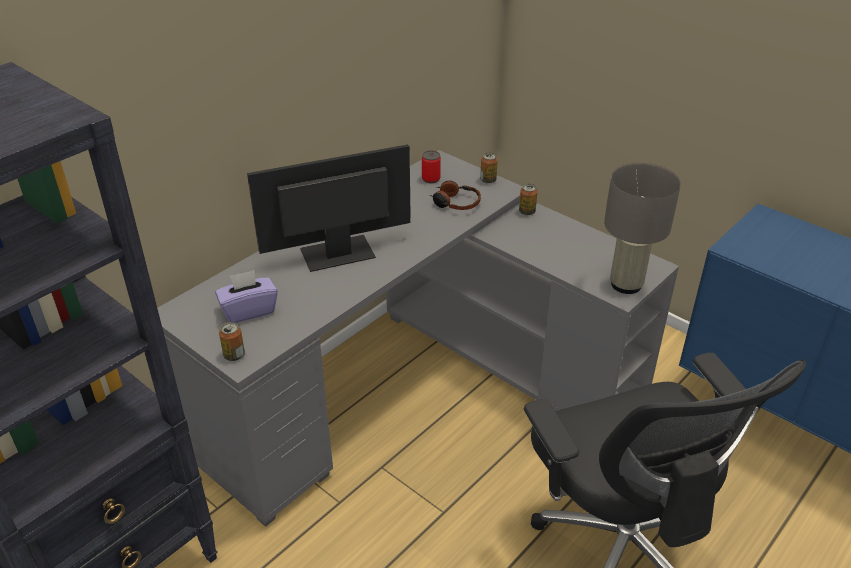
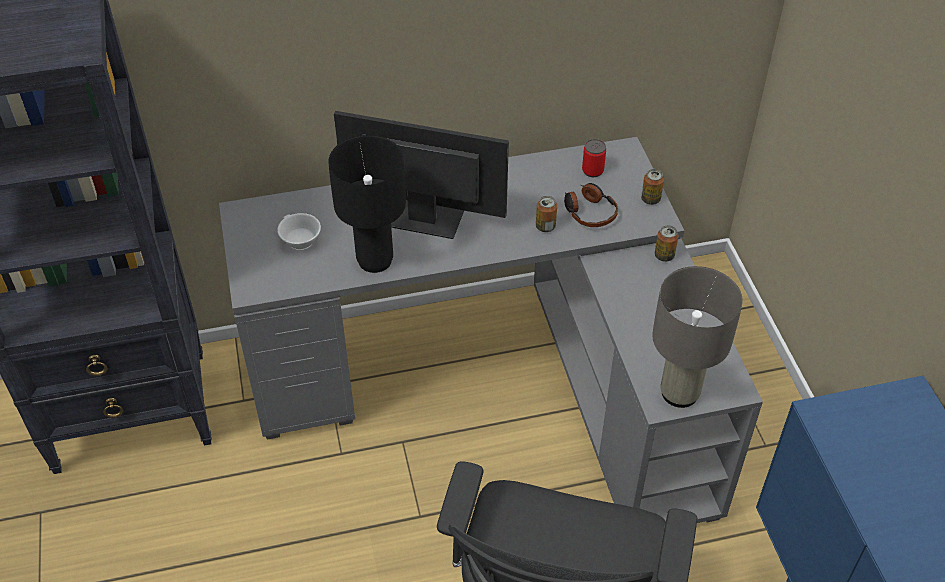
camera: 35 degrees right, 10 degrees up
purple tissue box [215,270,278,323] -> white cup [277,213,321,250]
can [219,322,245,361] -> can moved to [536,196,557,232]
none -> black table lamp [329,135,406,273]

